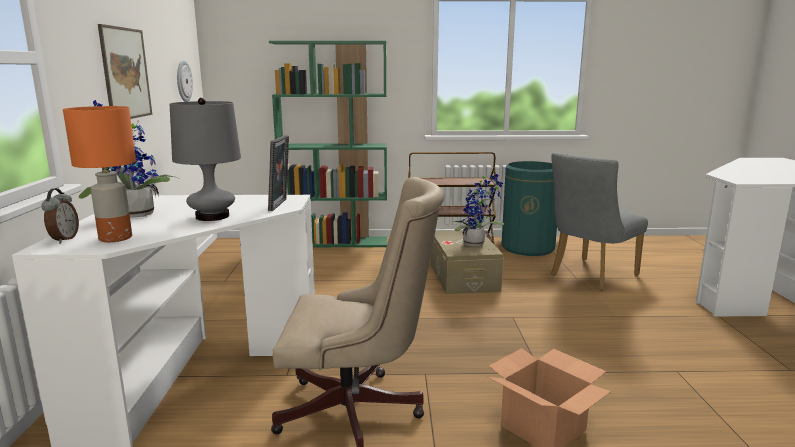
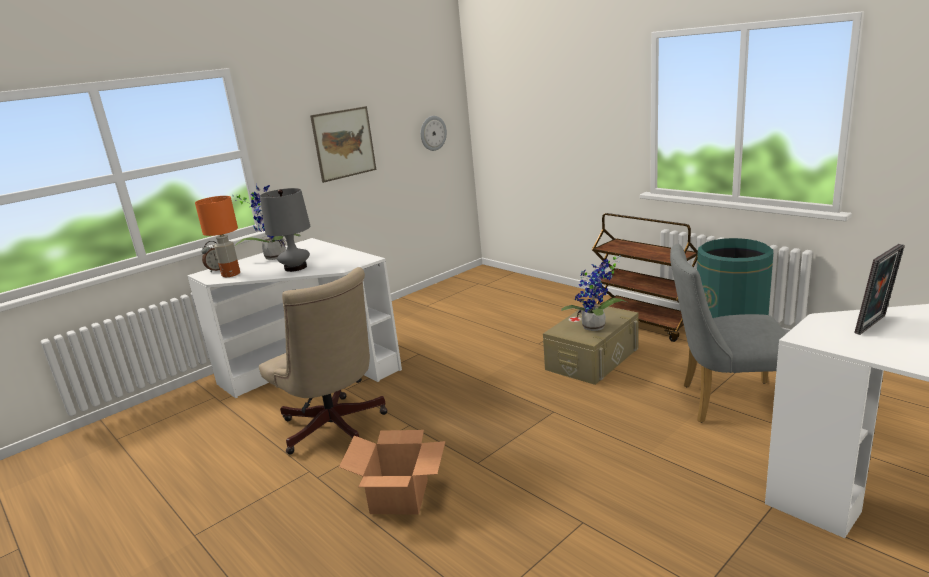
camera: 50 degrees right, 5 degrees up
picture frame [268,135,289,211] -> picture frame moved to [854,244,905,335]
green bookcase [269,41,387,247] -> none

